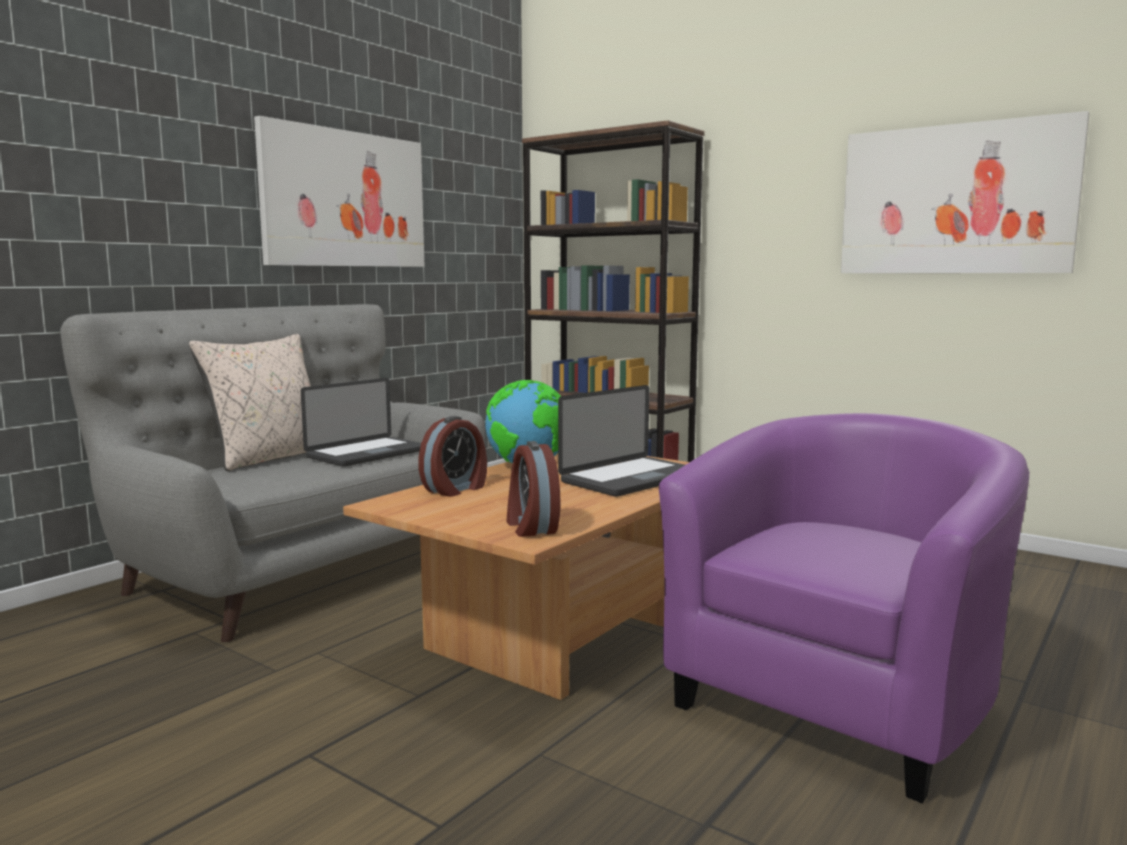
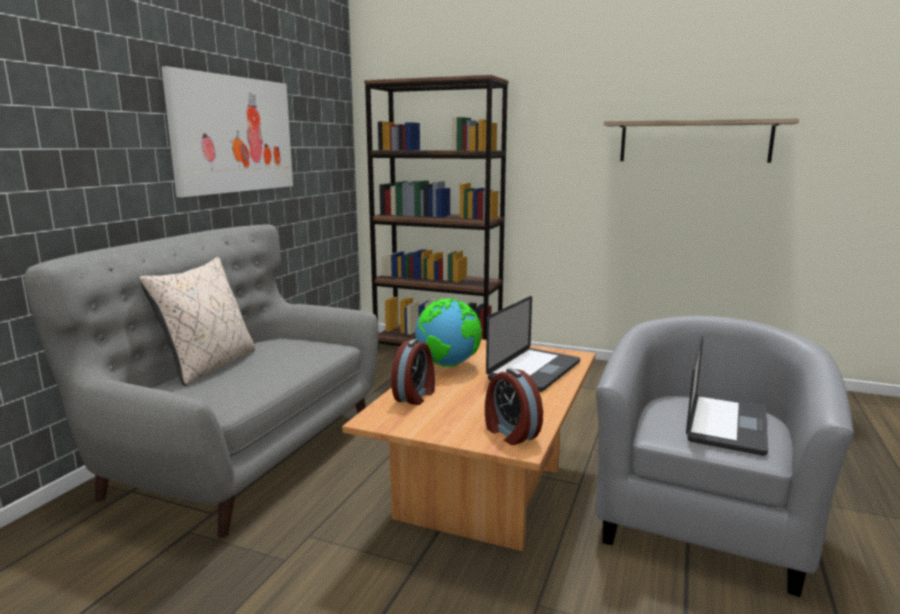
camera: 15 degrees left, 5 degrees up
laptop [301,378,421,467] -> laptop moved to [686,335,768,456]
purple armchair [659,413,1029,803] -> grey armchair [595,316,854,597]
picture [841,111,1090,273] -> shelf [604,118,799,163]

